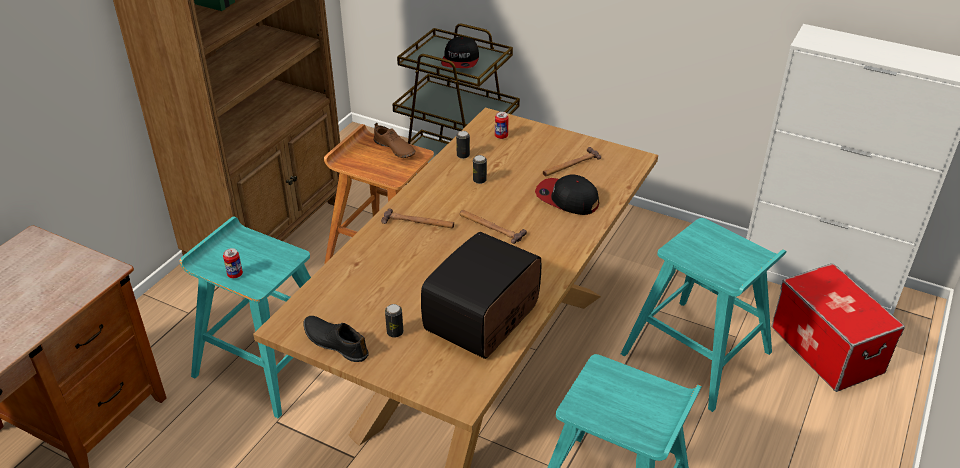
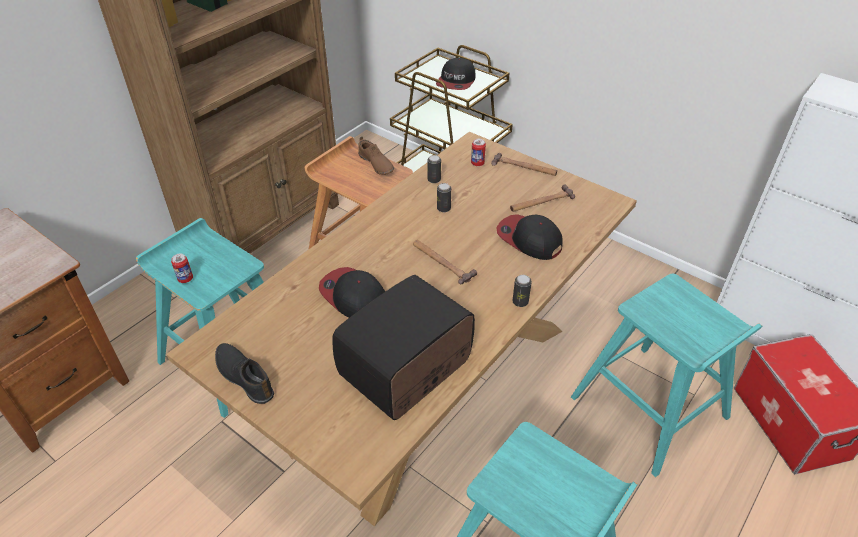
camera: 10 degrees right, 5 degrees up
hammer [381,208,454,229] -> hammer moved to [491,153,557,176]
can [385,304,403,338] -> can moved to [512,275,532,307]
none -> cap [319,267,385,318]

